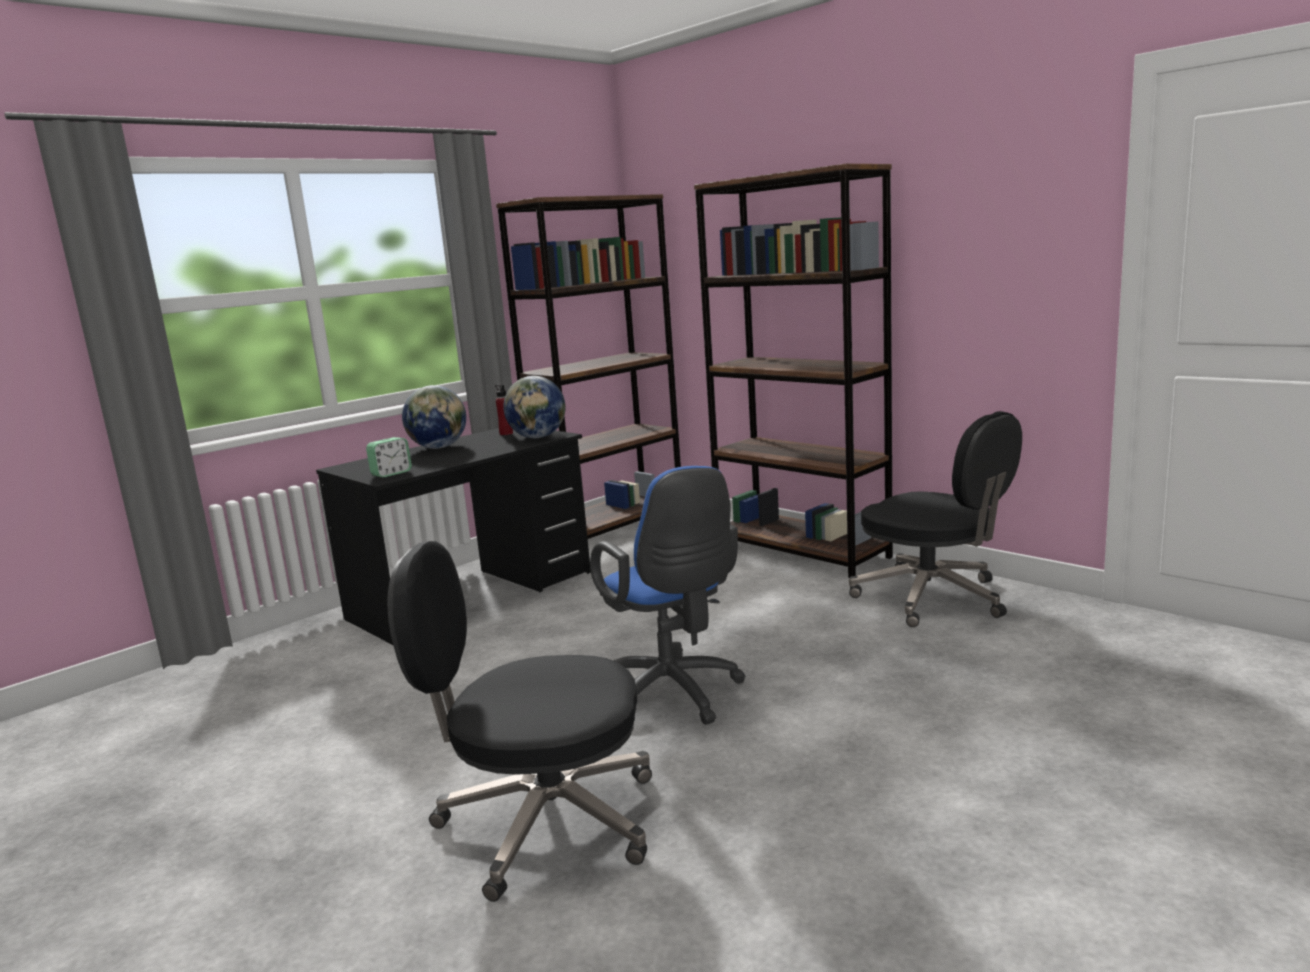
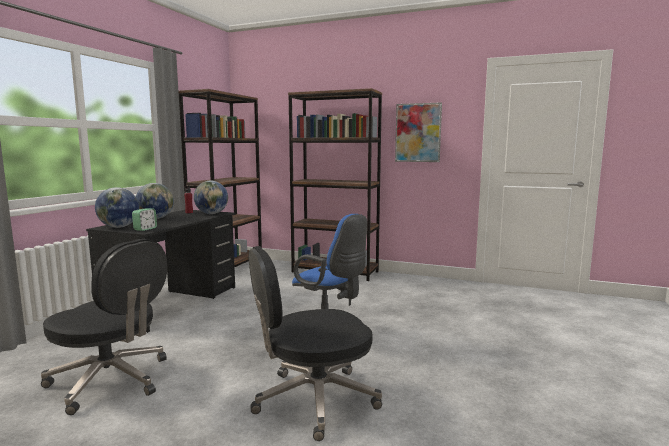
camera: 25 degrees left, 5 degrees down
black office chair [849,411,1022,627] -> black office chair moved to [41,239,167,415]
none -> globe [95,187,139,228]
none -> picture [395,102,442,162]

